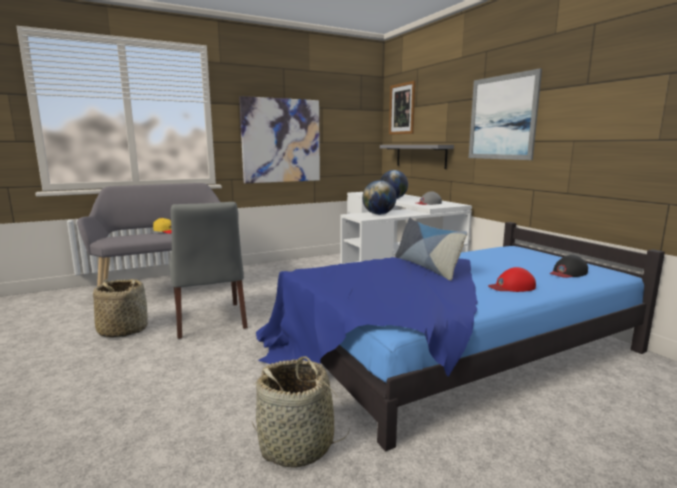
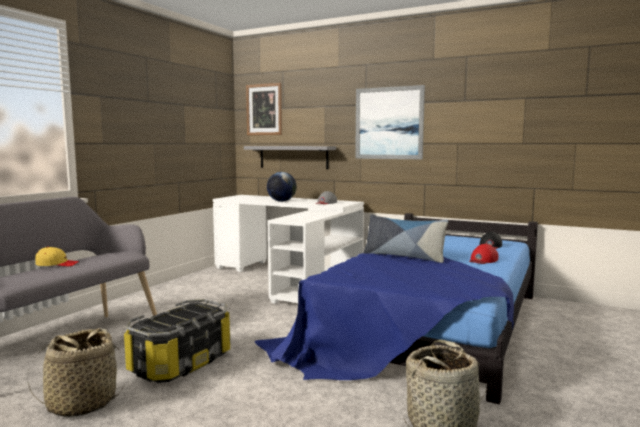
camera: 35 degrees left, 5 degrees down
grey chair [169,202,248,339] -> storage box [124,299,231,383]
picture [239,96,320,183] -> none
globe [362,180,397,215] -> none

